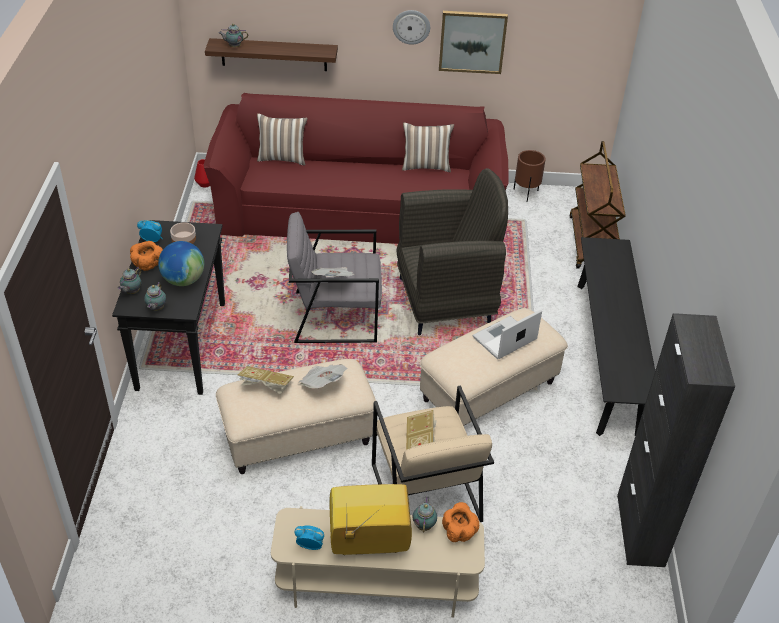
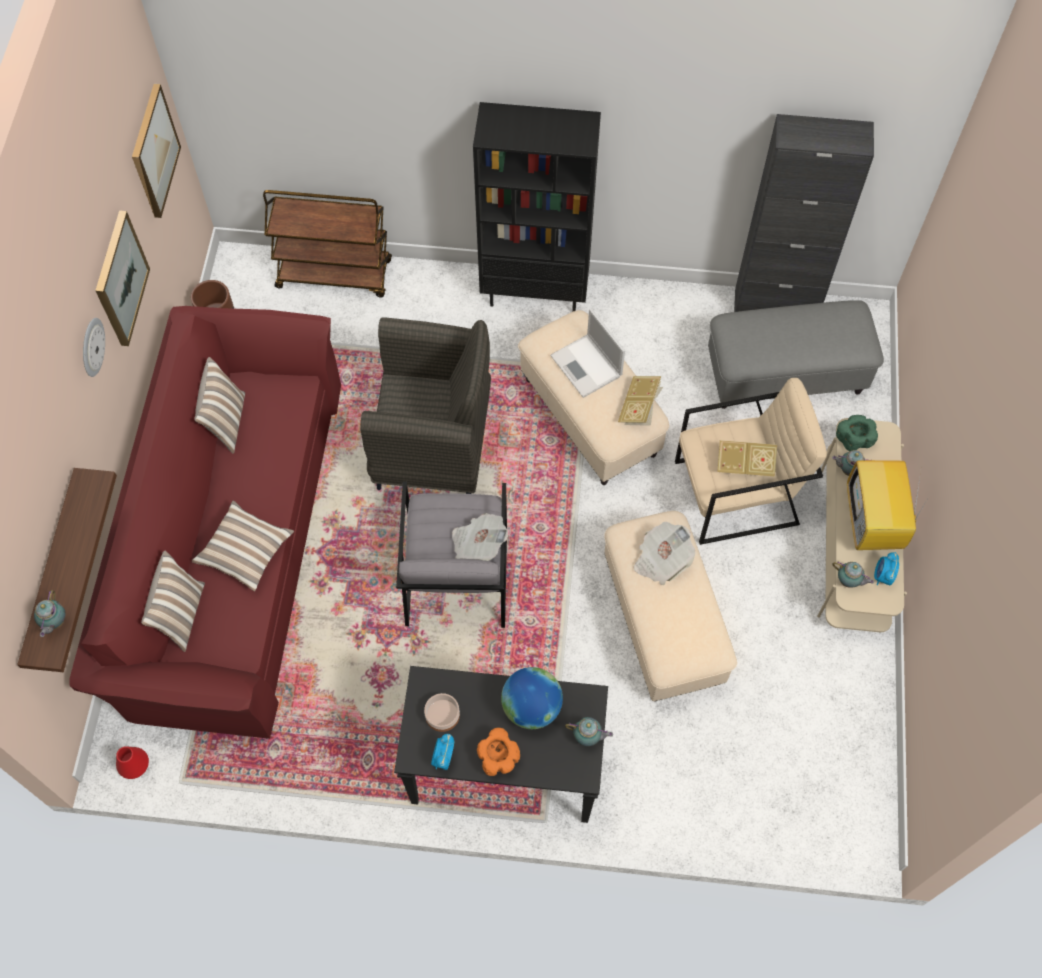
camera: 85 degrees left, 20 degrees up
teapot [118,267,142,294] -> teapot moved to [832,562,874,588]
book [238,366,294,394] -> book moved to [618,376,663,426]
grey armchair [397,168,508,335] -> grey armchair turned 105 degrees clockwise [360,318,491,494]
orange bowl [442,502,479,542] -> green bowl [836,415,878,451]
black bench [577,237,655,436] -> black bookcase [473,102,601,312]
none -> picture [132,84,181,218]
none -> pillow [192,501,294,592]
none -> grey ottoman [708,300,884,409]

